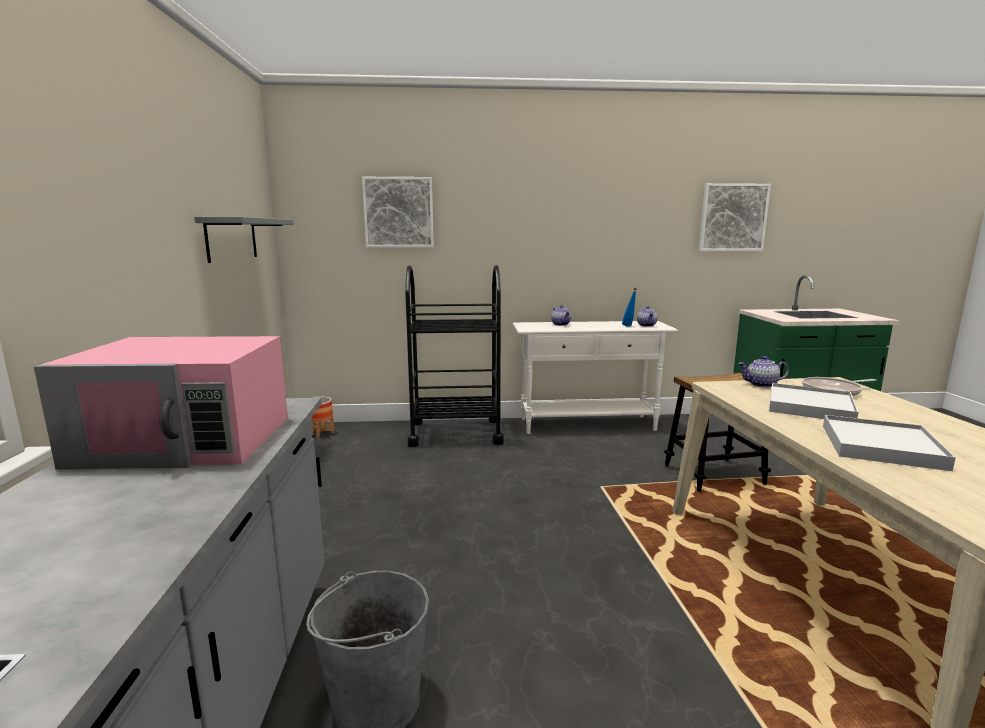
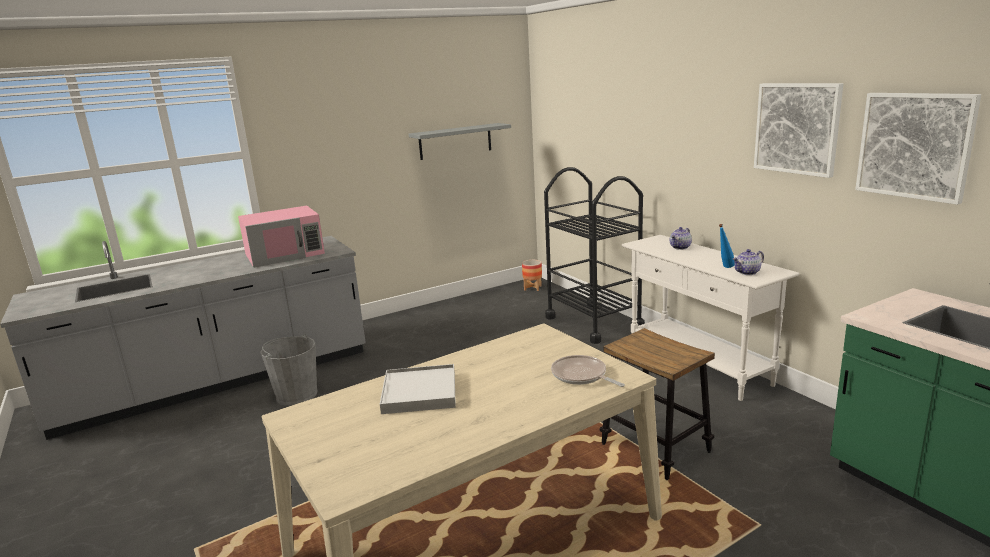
camera: 65 degrees right, 5 degrees up
pink microwave [34,336,288,470] -> pink microwave turned 90 degrees counterclockwise [238,206,325,268]
picture [362,177,434,248] -> picture moved to [754,83,843,178]
teapot [738,356,789,388] -> none
white tray [769,383,859,419] -> none

